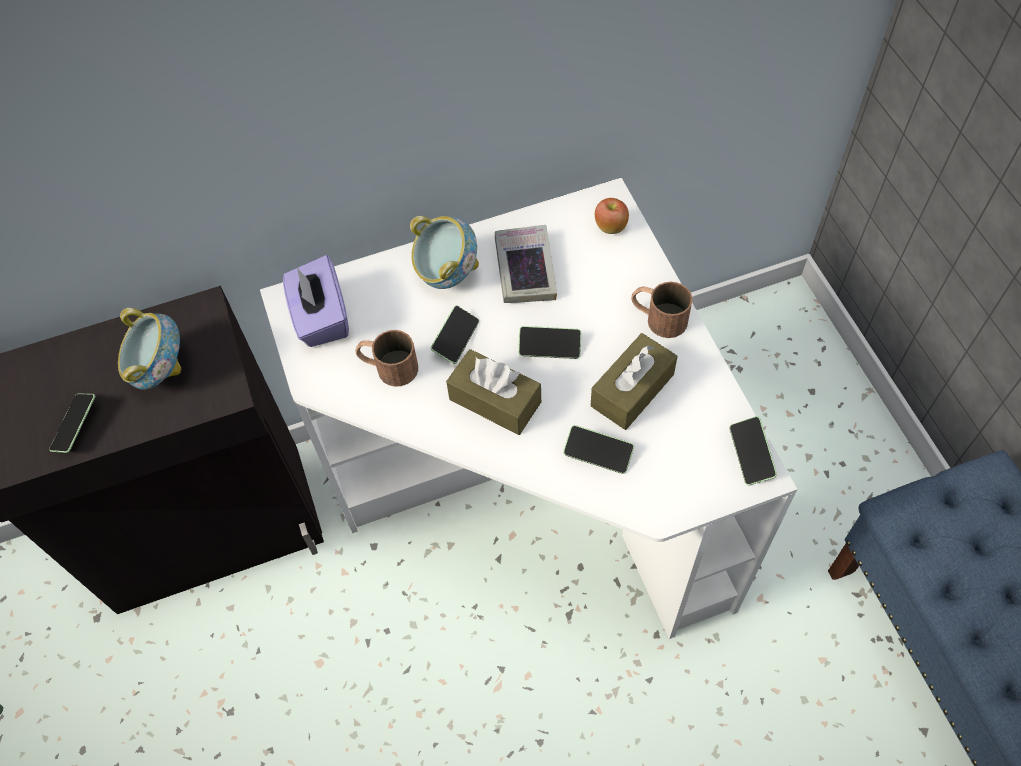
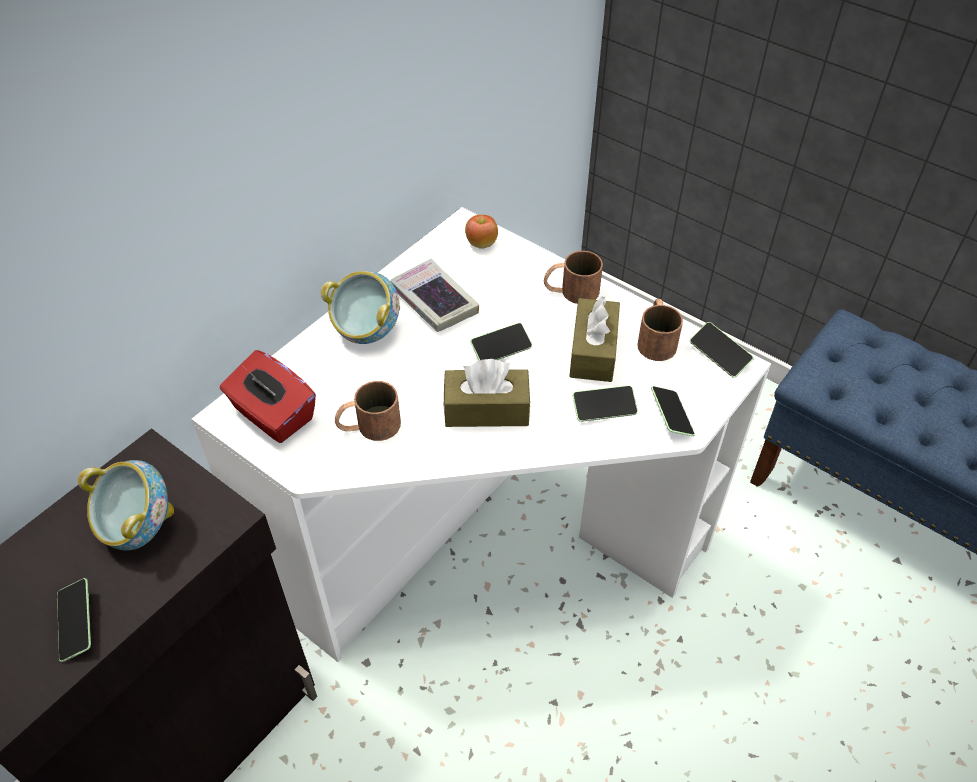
camera: 35 degrees left, 10 degrees down
purple tissue box [283,255,349,347] -> red tissue box [220,350,316,443]
phone [431,306,479,364] -> phone moved to [651,386,695,436]
none -> brown mug [637,299,683,361]

